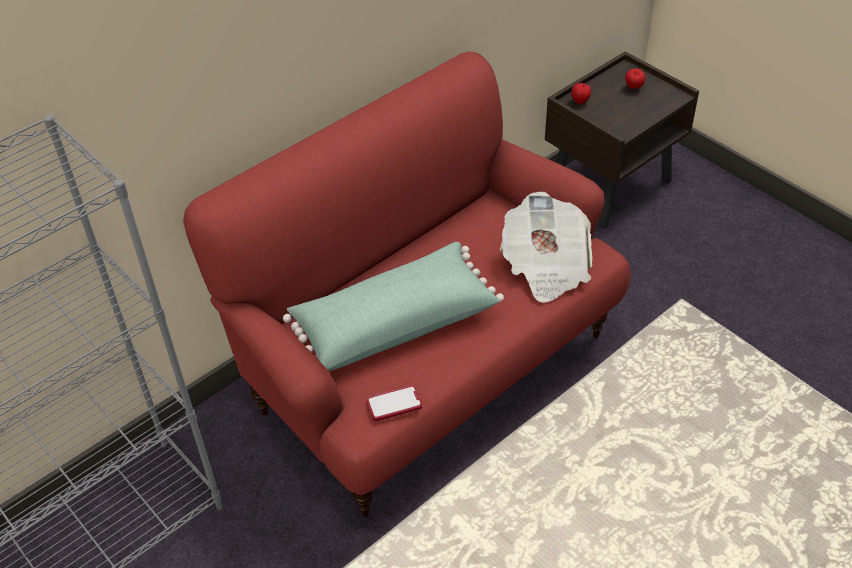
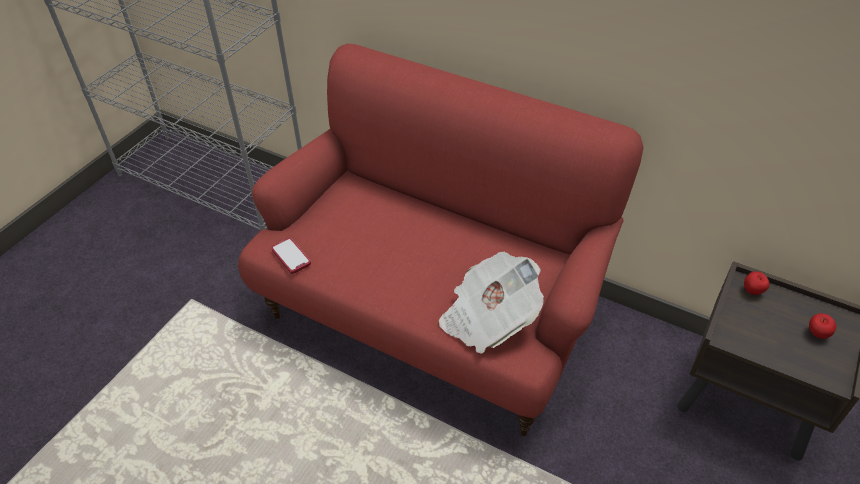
camera: 70 degrees right, 0 degrees up
green pillow [283,242,504,371] -> none

